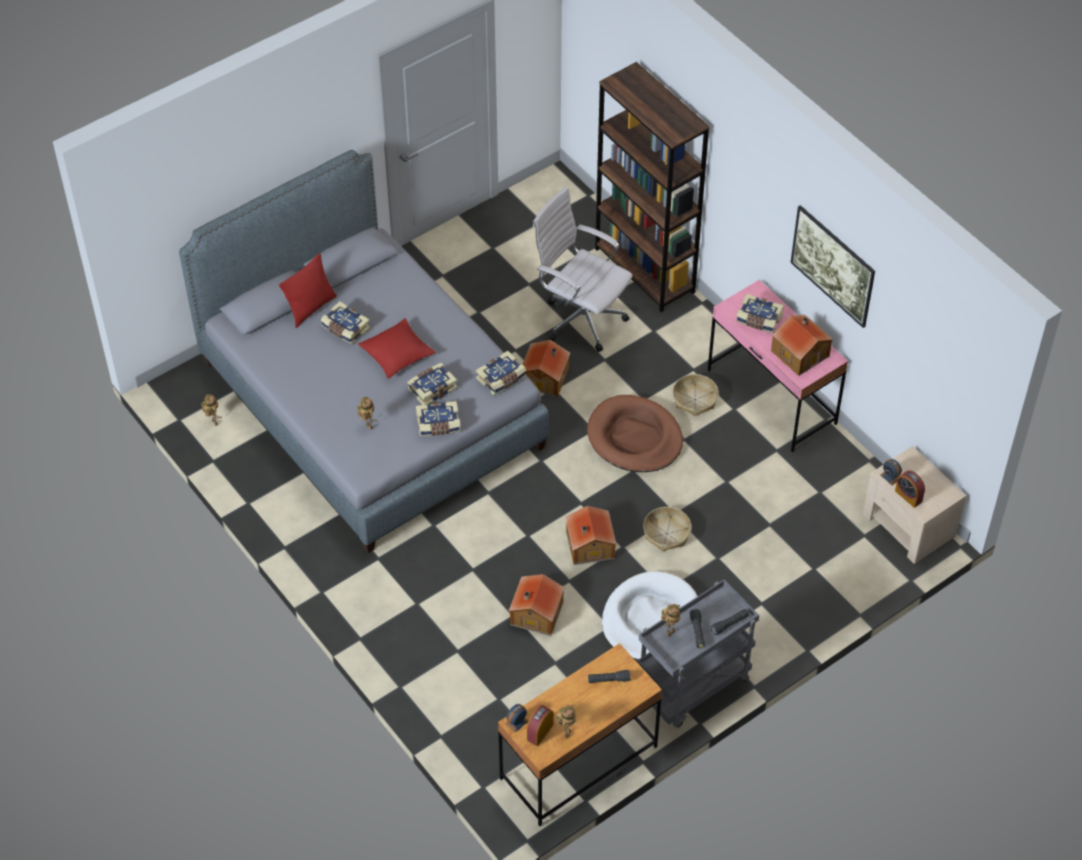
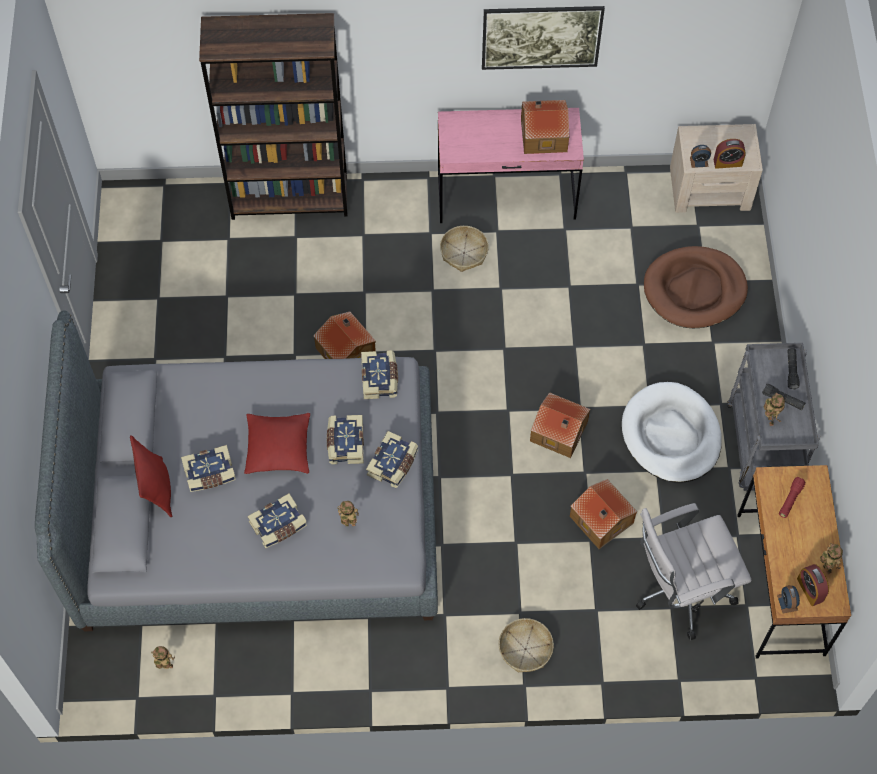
camera: 55 degrees left, 10 degrees up
white office chair [533,187,633,352] -> white office chair moved to [636,503,751,641]
brown dog bed [587,395,683,472] -> brown dog bed moved to [644,246,748,328]
black flashlight [588,670,631,683] -> red flashlight [779,477,806,518]
basket [643,507,692,551] -> basket moved to [499,618,554,672]
book [736,294,784,333] -> book moved to [248,493,307,548]

